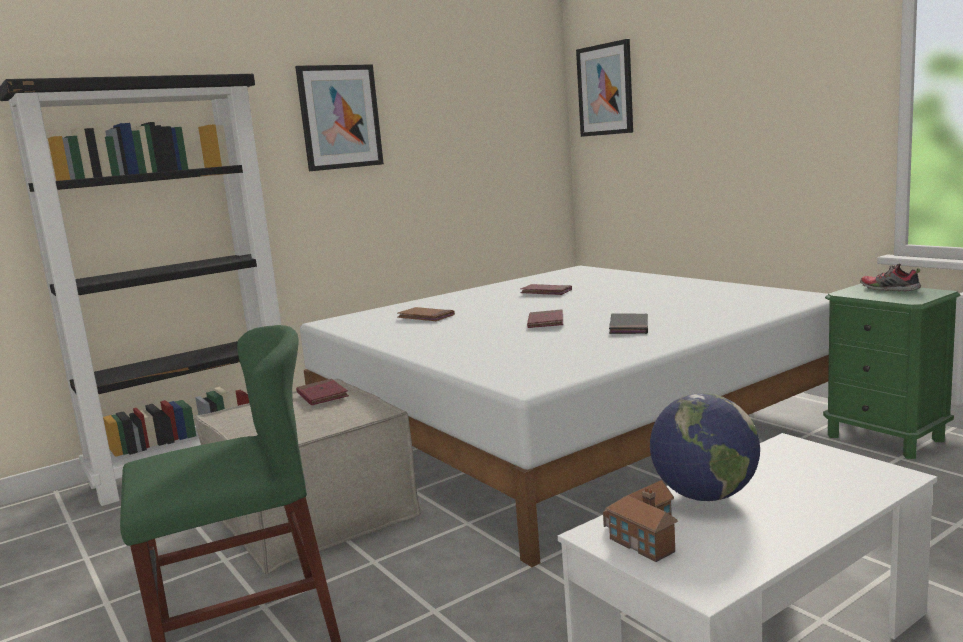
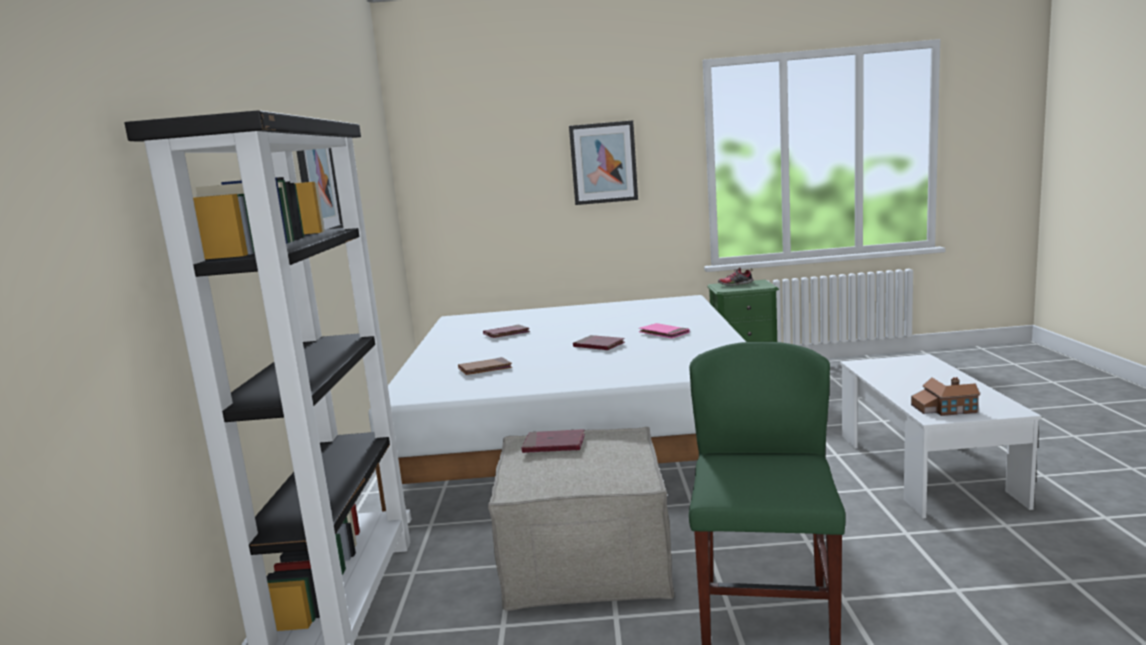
camera: 55 degrees left, 0 degrees up
picture [576,39,633,137] -> picture moved to [569,120,638,205]
black book [609,313,648,334] -> pink book [639,323,690,338]
globe [650,393,760,501] -> none

